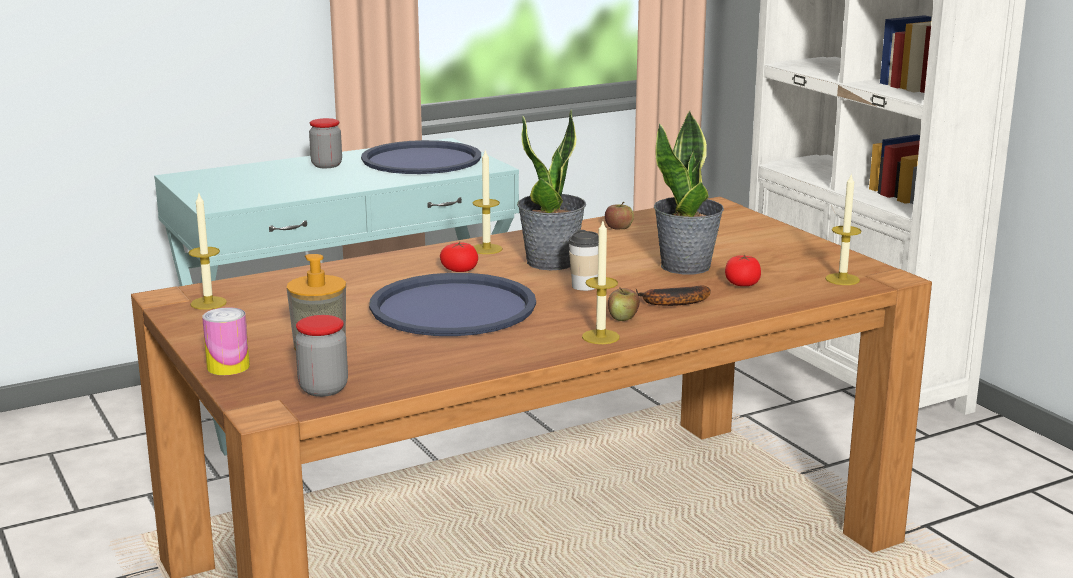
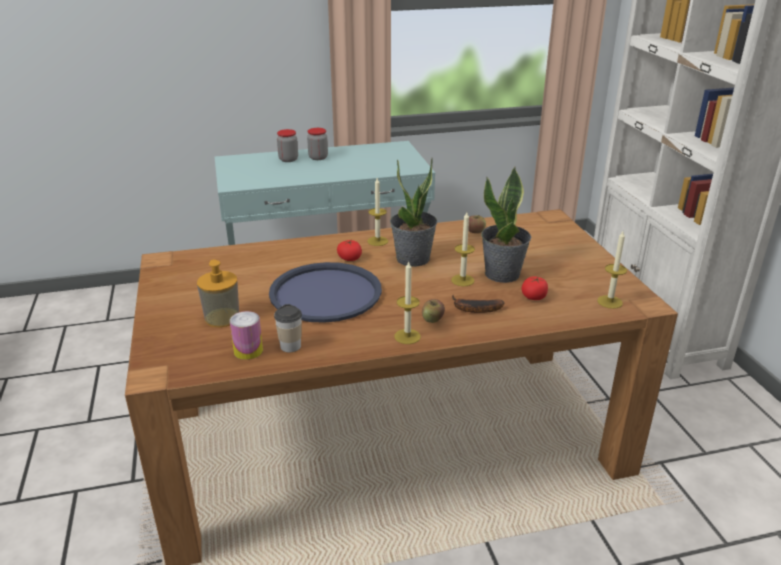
camera: 15 degrees right, 10 degrees up
candle [188,194,227,310] -> candle moved to [451,212,475,286]
can [202,307,250,375] -> can moved to [230,311,263,360]
jar [295,315,348,397] -> jar moved to [277,129,298,162]
blue tray [361,140,481,174] -> none
cup [568,230,599,291] -> cup moved to [274,304,302,352]

